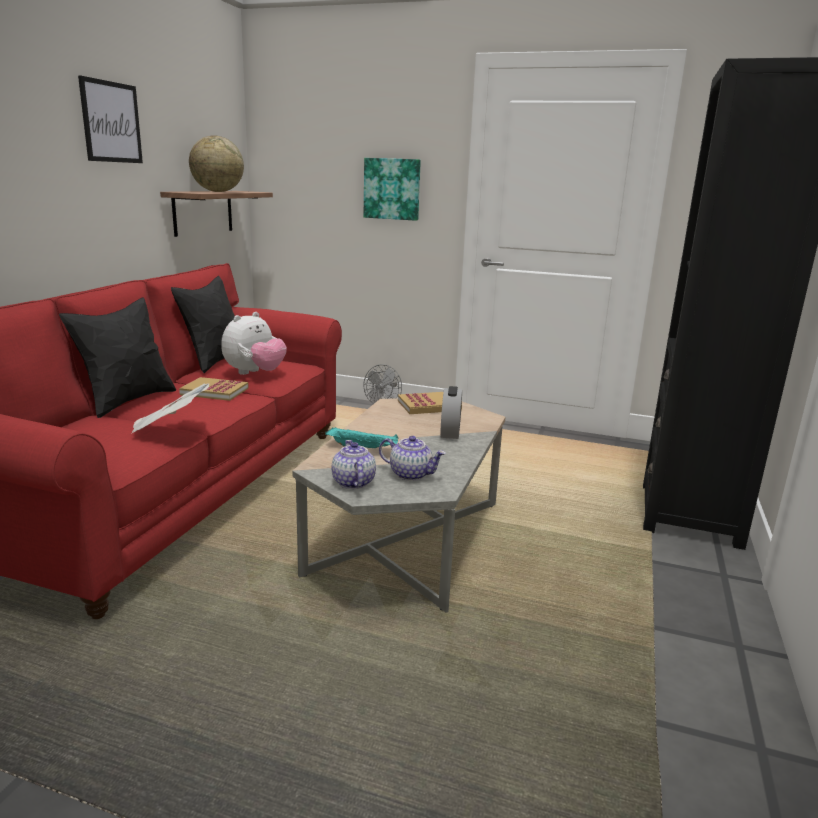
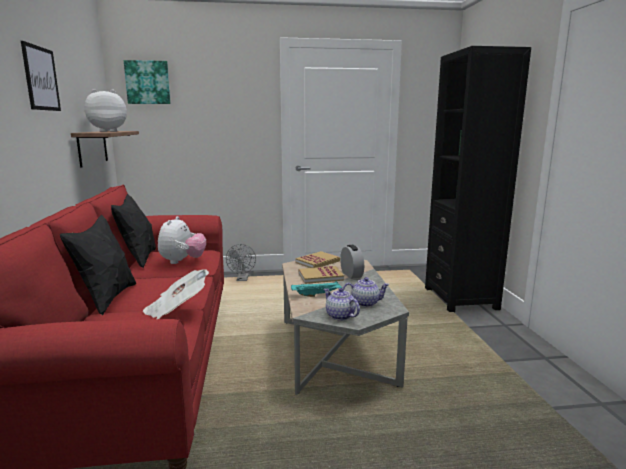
camera: 25 degrees left, 5 degrees down
book [179,377,249,401] -> book moved to [299,266,344,284]
globe [189,135,244,192] -> plush toy [84,89,127,132]
picture [364,158,421,221] -> picture moved to [124,60,171,104]

